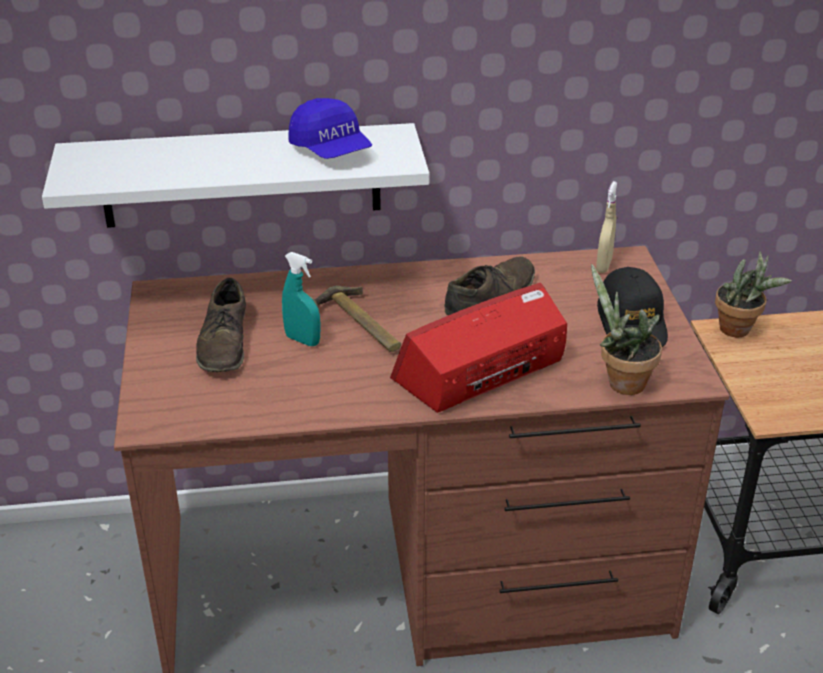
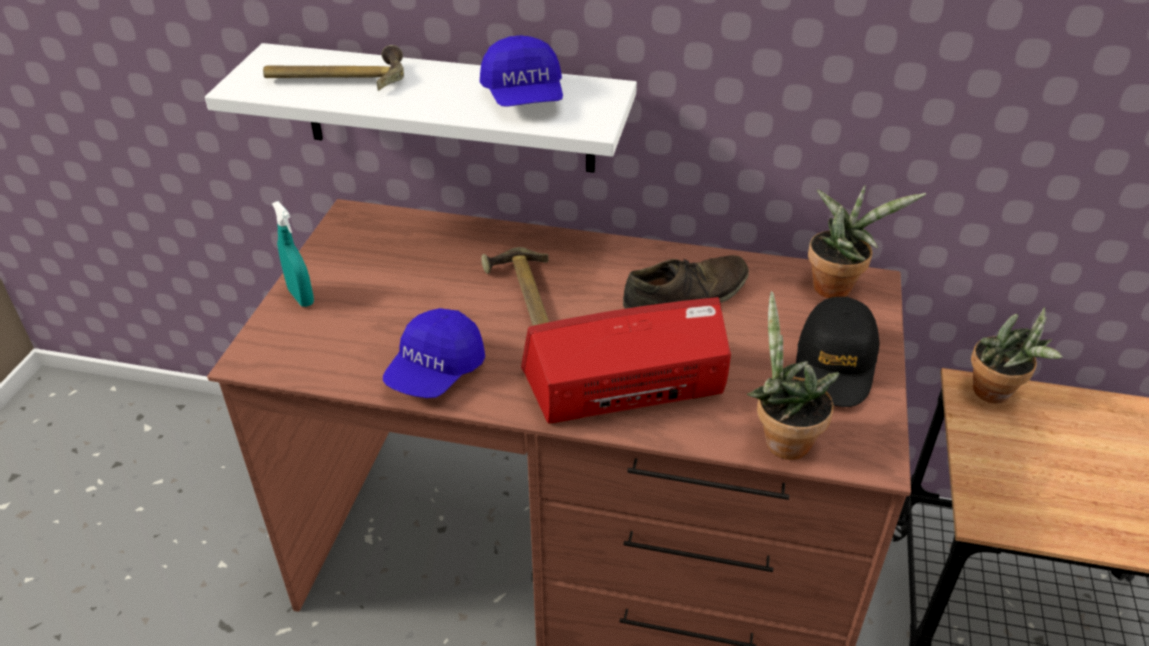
camera: 20 degrees right, 5 degrees up
brown shoe [195,278,246,372] -> none
turquoise spray bottle [282,252,321,346] -> turquoise spray bottle moved to [272,201,314,307]
beige spray bottle [596,181,617,273] -> potted plant [808,185,926,298]
none -> hammer [263,45,404,91]
none -> blue cap [383,308,485,398]

